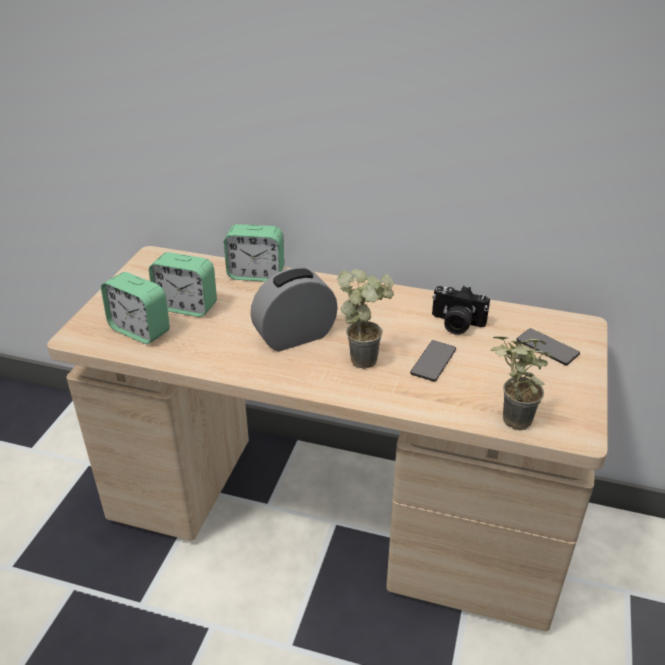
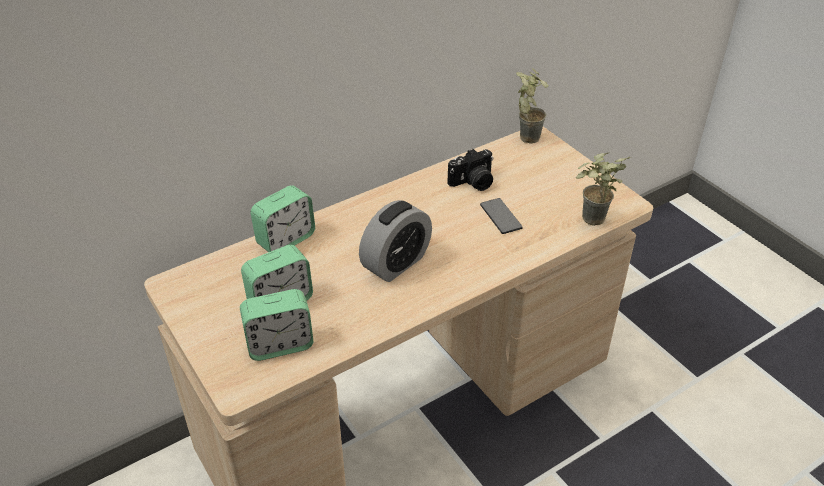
camera: 50 degrees left, 5 degrees up
alarm clock [250,268,338,352] -> alarm clock turned 150 degrees counterclockwise [359,200,432,282]
potted plant [337,269,394,369] -> potted plant moved to [516,68,549,144]
phone [516,328,580,365] -> none

